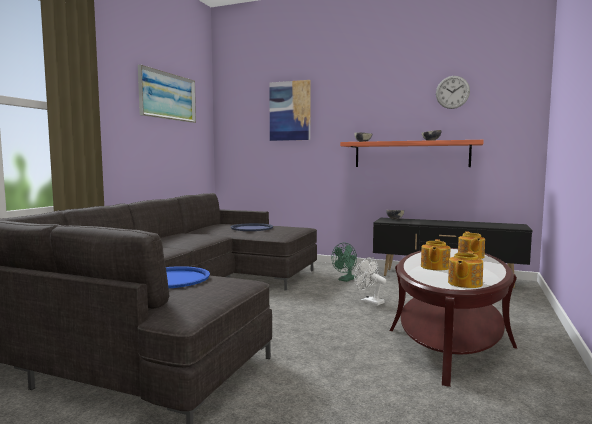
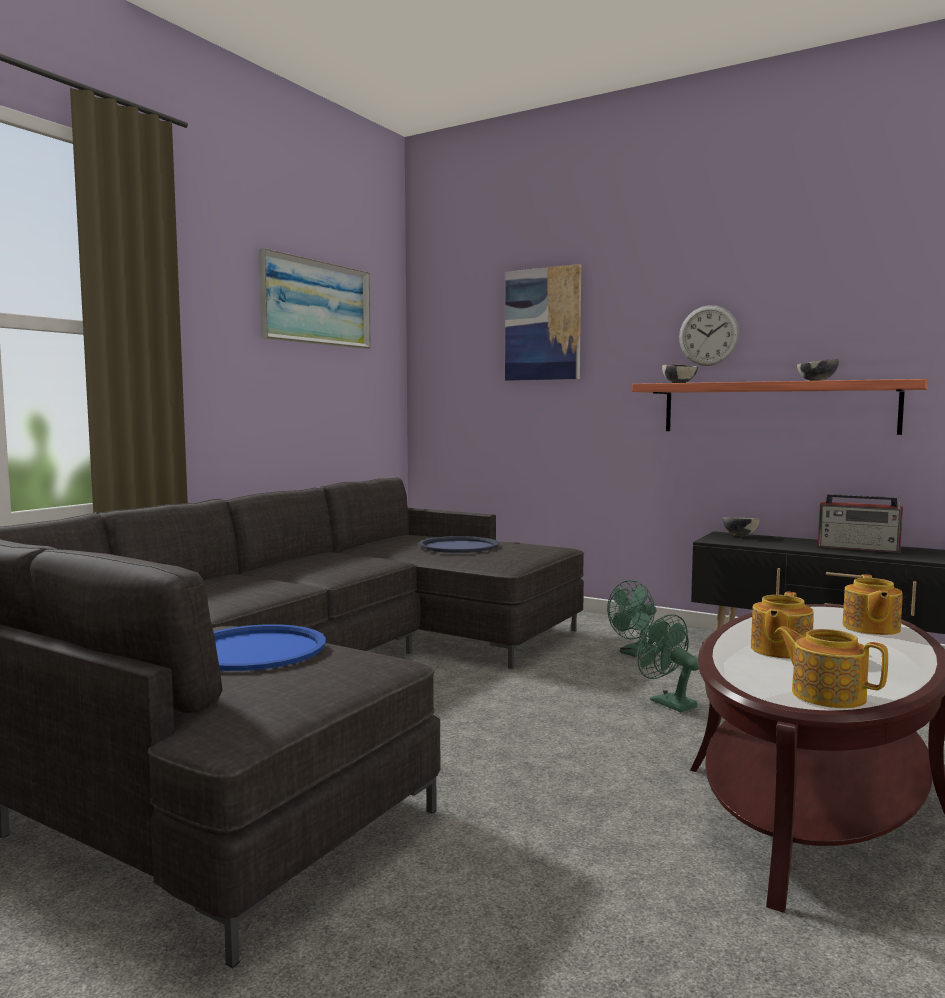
camera: 10 degrees right, 0 degrees up
white fan [354,257,386,306] -> green fan [637,614,699,712]
wall clock [436,76,470,109] -> wall clock moved to [679,305,739,366]
teapot [448,251,483,288] -> teapot turned 90 degrees clockwise [775,626,888,708]
none -> radio [818,494,903,553]

